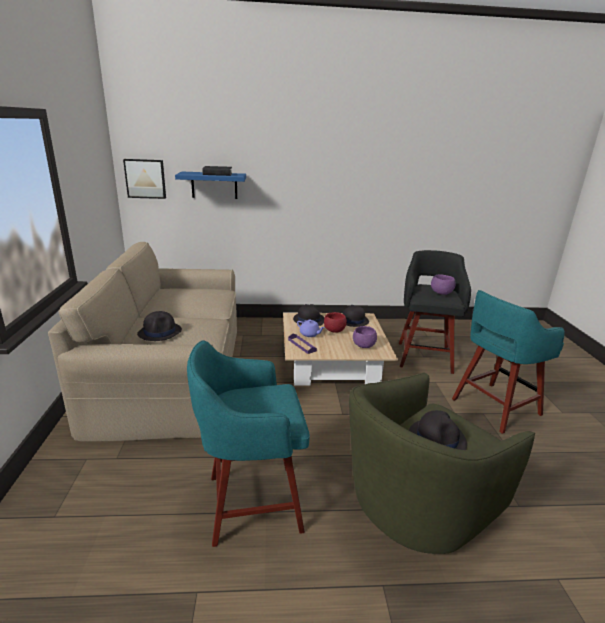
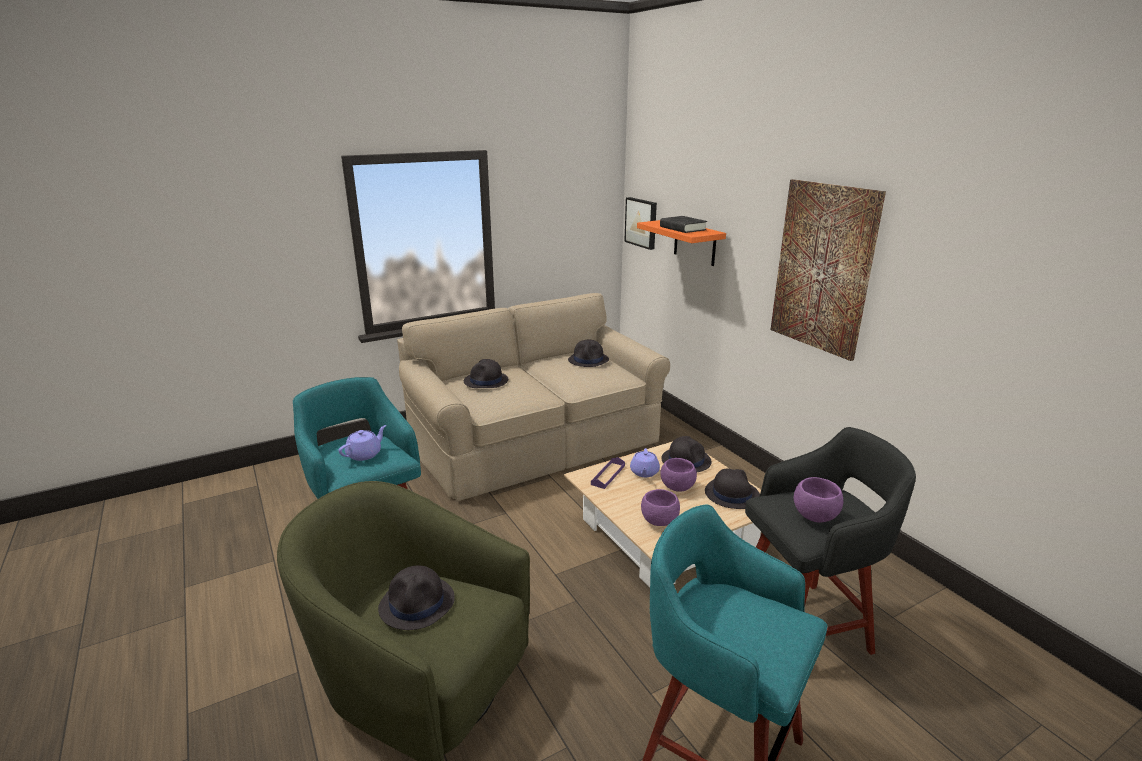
camera: 65 degrees right, 0 degrees up
blue shelf [175,172,246,199] -> orange shelf [637,220,726,266]
red bowl [324,312,347,333] -> purple bowl [661,458,697,492]
none -> purple teapot [339,425,386,461]
none -> black hat [568,340,609,367]
none -> picture [771,179,886,361]

